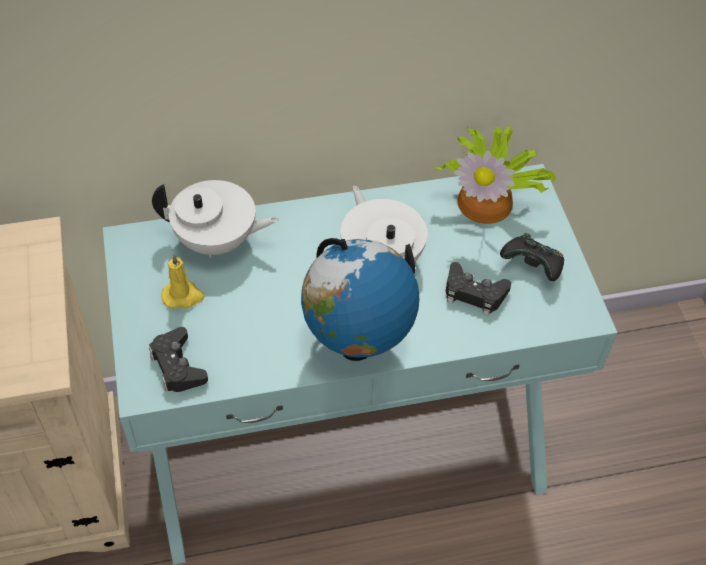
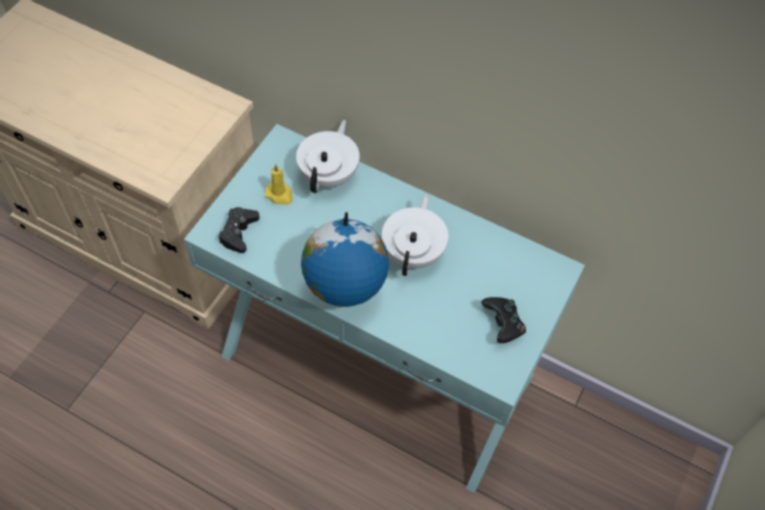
camera: 40 degrees right, 5 degrees up
white teapot [152,180,279,258] -> white teapot turned 120 degrees counterclockwise [296,120,360,193]
potted plant [435,126,556,224] -> none
black game controller [446,262,511,316] -> none

